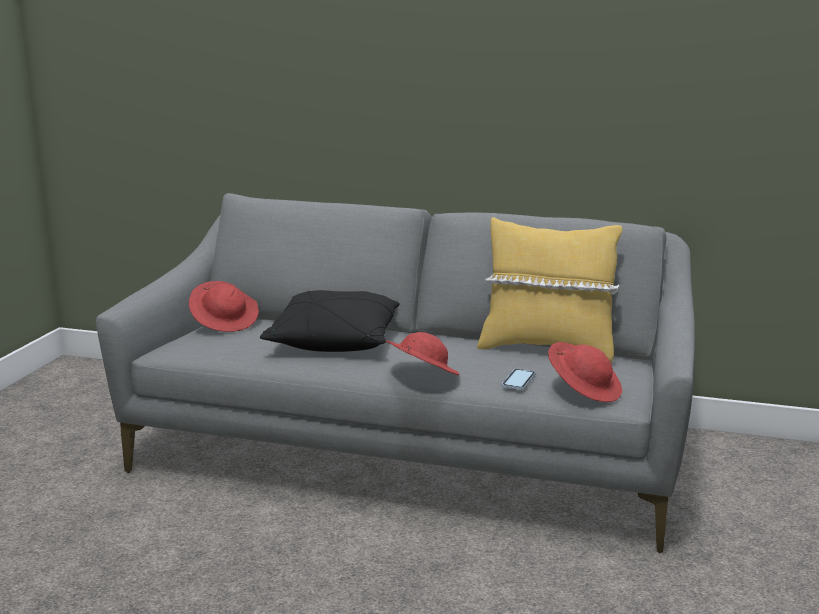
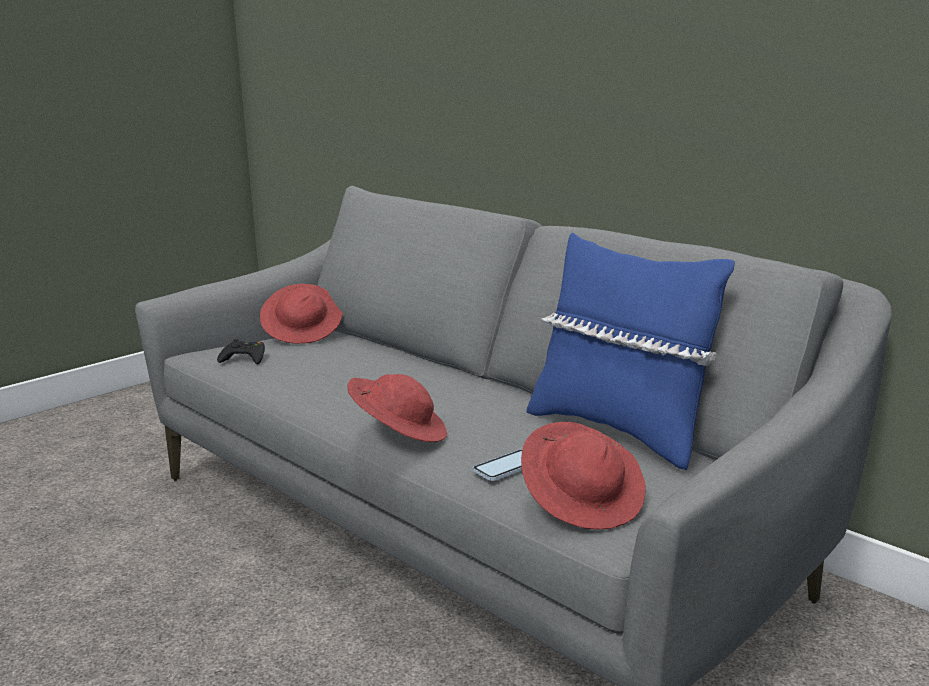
camera: 30 degrees right, 0 degrees up
black pillow [260,290,400,352] -> none
yellow pillow [477,217,622,363] -> blue pillow [527,233,735,470]
none -> black game controller [217,339,265,364]

